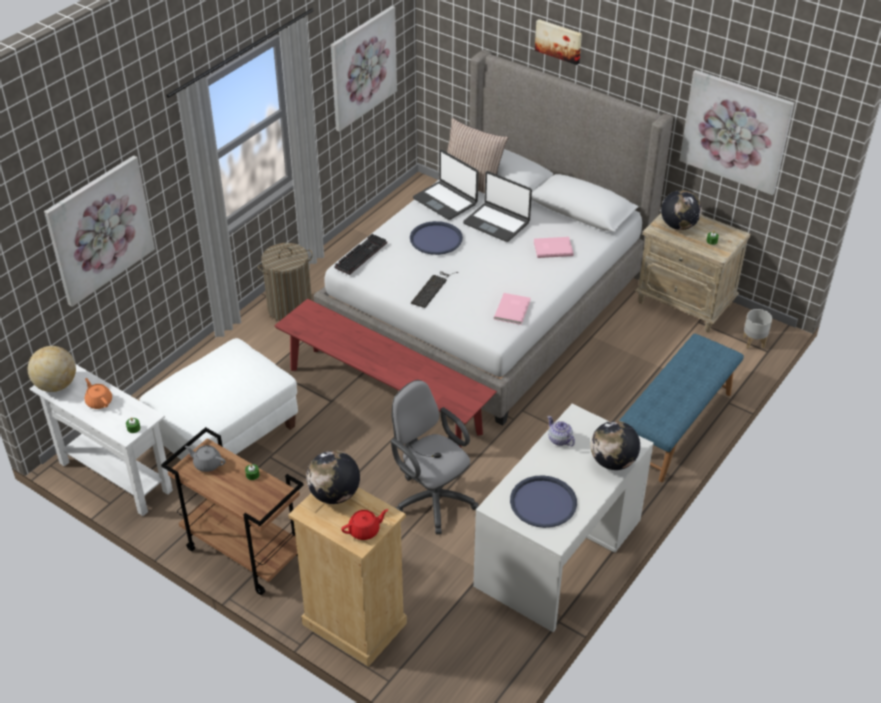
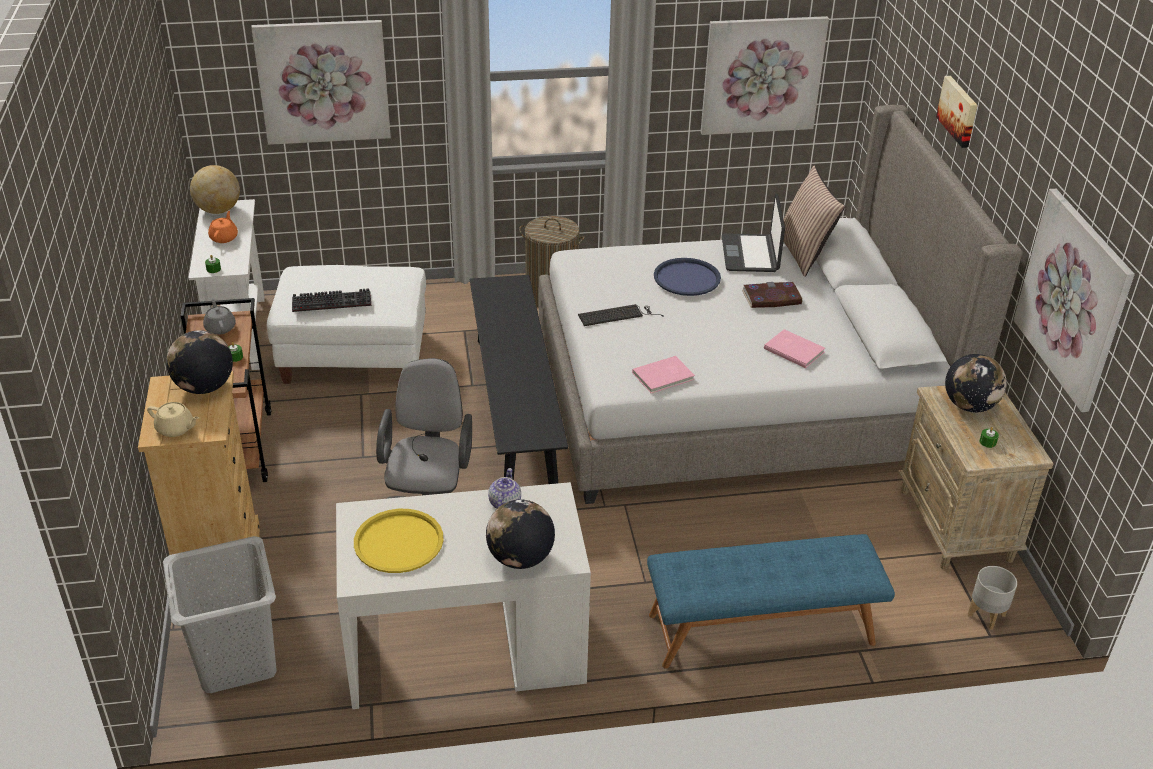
camera: 45 degrees right, 5 degrees down
red bench [274,299,497,447] -> black bench [470,275,568,484]
keyboard [334,234,387,275] -> keyboard moved to [292,288,371,312]
red teapot [341,509,388,540] -> beige teapot [147,402,199,437]
laptop [463,171,532,242] -> book [742,282,802,308]
blue tray [510,475,577,528] -> yellow tray [354,509,444,573]
none -> grey laundry basket [163,536,277,693]

